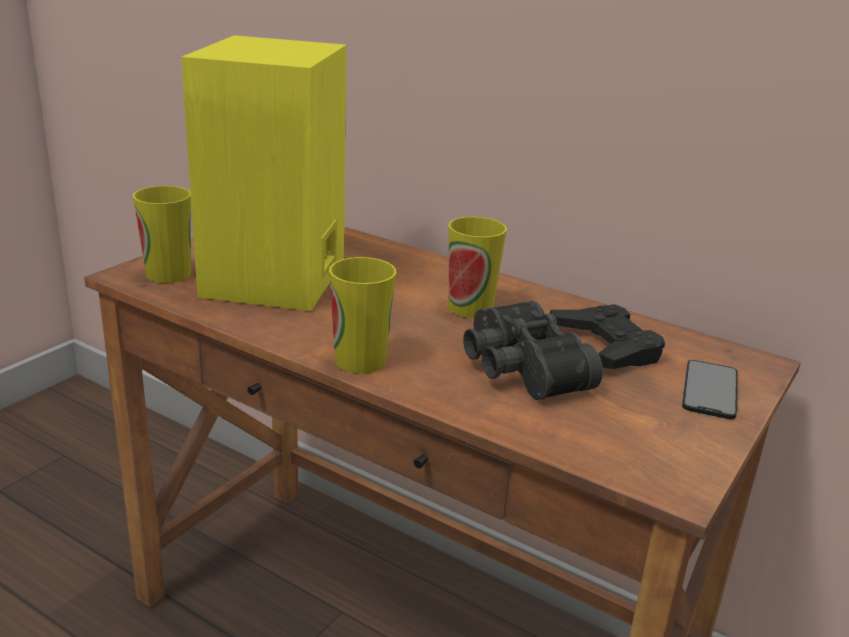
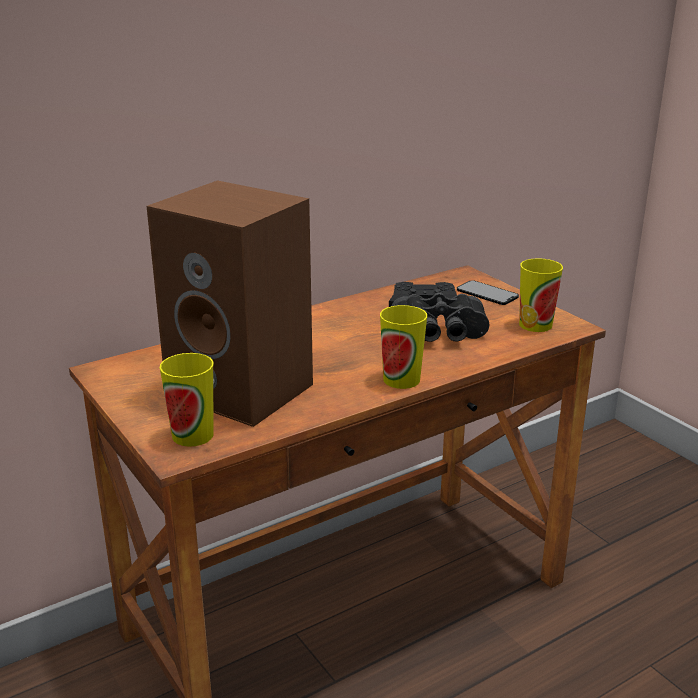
camera: 65 degrees left, 0 degrees up
yellow speaker [181,35,347,311] -> brown speaker [147,180,313,427]
cup [449,217,507,318] -> cup moved to [519,258,563,332]

